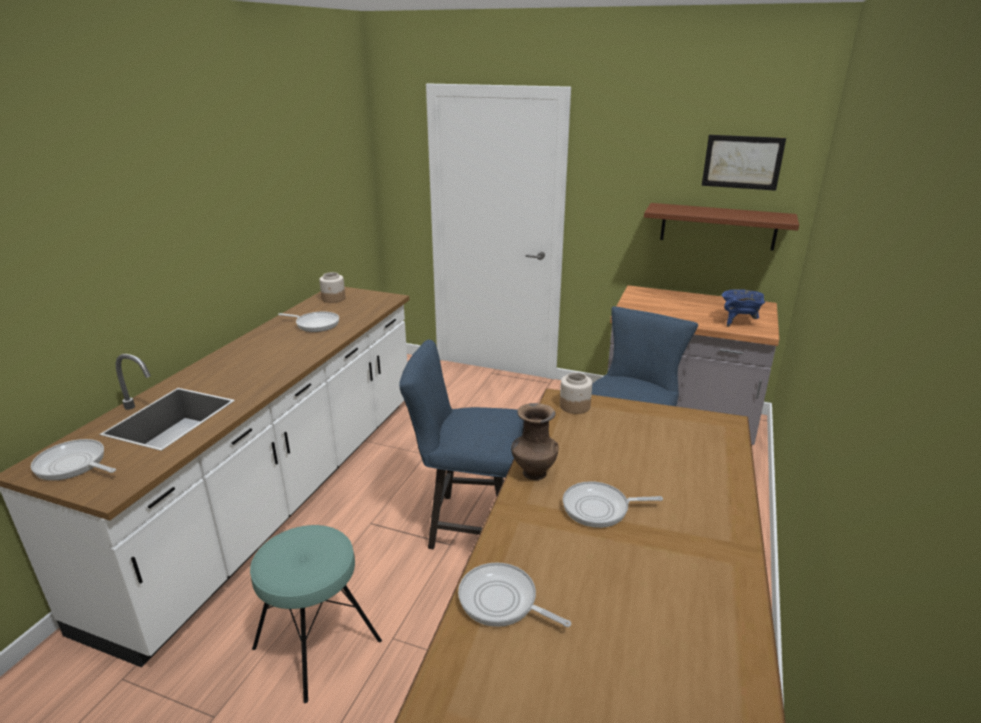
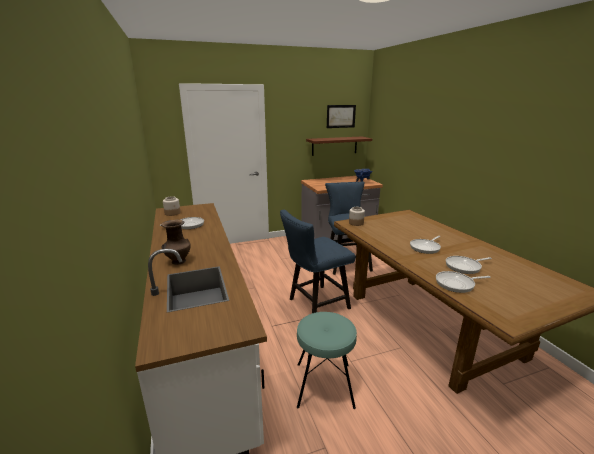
camera: 40 degrees left, 5 degrees down
frying pan [31,439,116,480] -> frying pan moved to [446,256,492,274]
brown vase [511,403,558,480] -> brown vase moved to [161,220,191,265]

